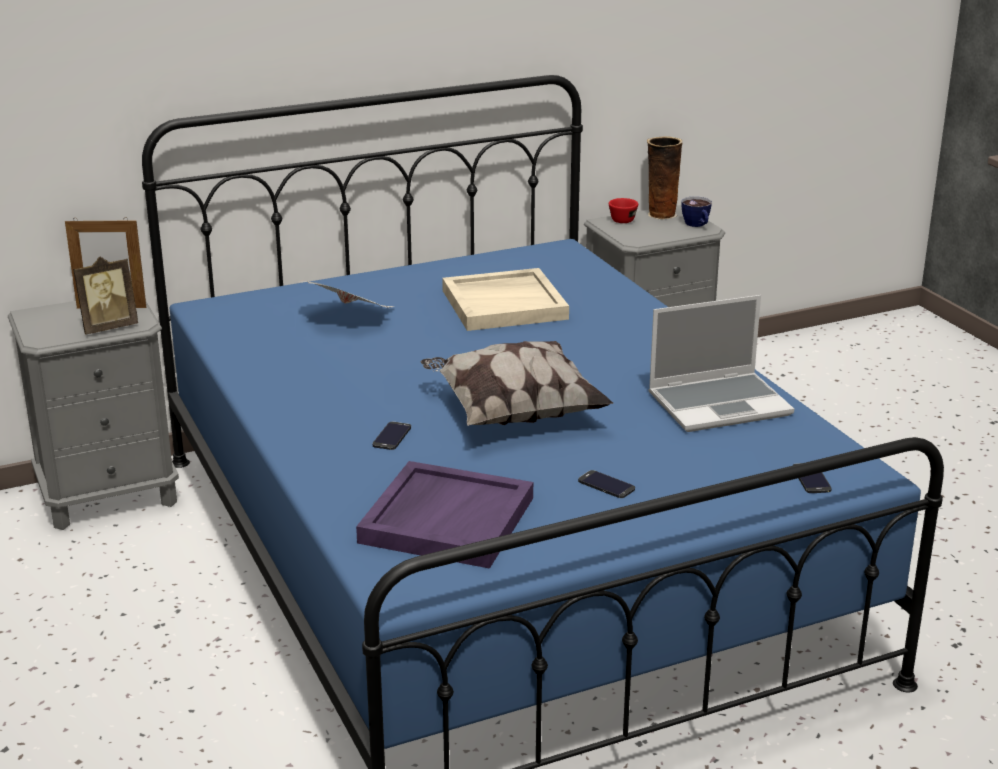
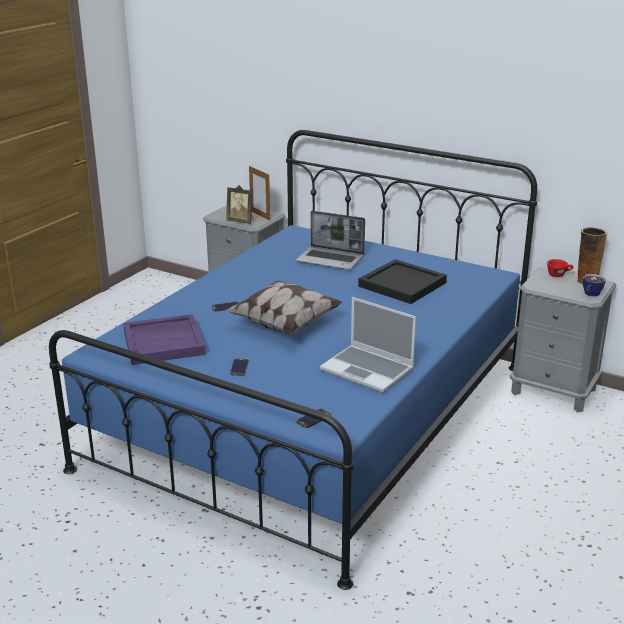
camera: 55 degrees right, 0 degrees up
newspaper [299,281,394,308] -> laptop [296,211,365,270]
beige tray [442,268,569,331] -> black tray [358,259,447,304]

